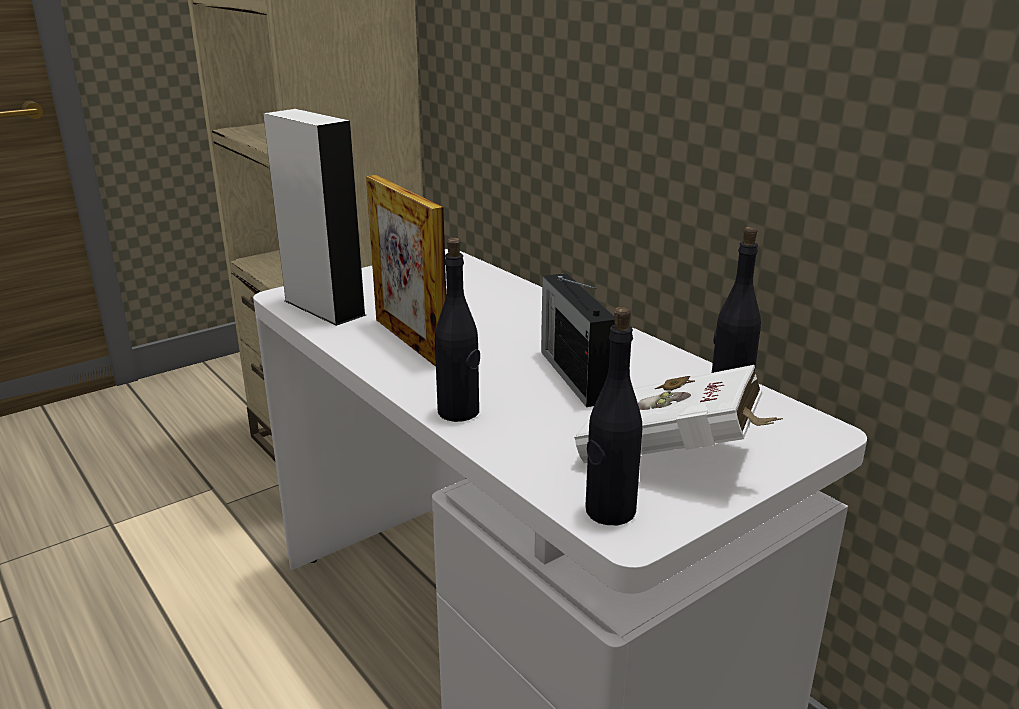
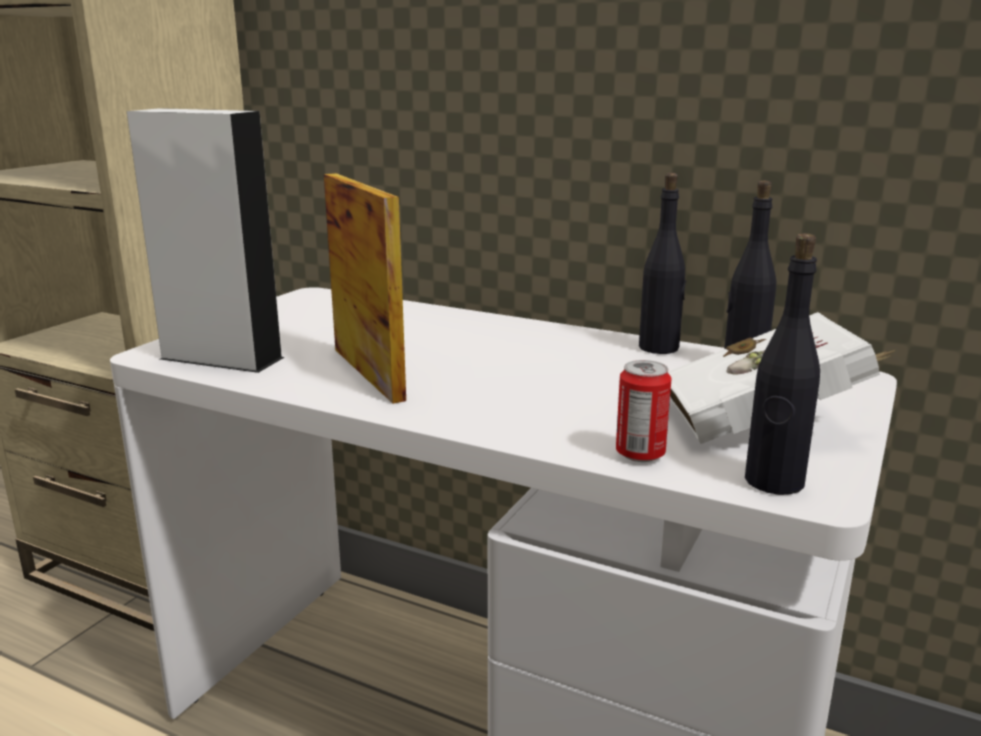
camera: 25 degrees left, 5 degrees down
picture frame [366,175,446,367] -> picture frame turned 150 degrees counterclockwise [324,173,406,404]
black bottle [435,238,480,422] -> black bottle moved to [639,173,686,354]
radio [541,273,615,407] -> none
none -> can [616,360,671,462]

